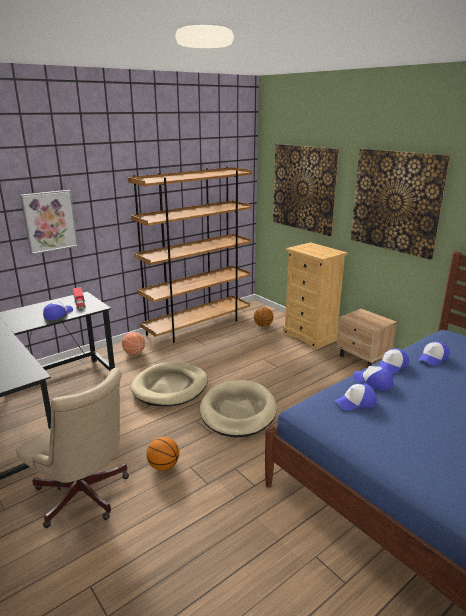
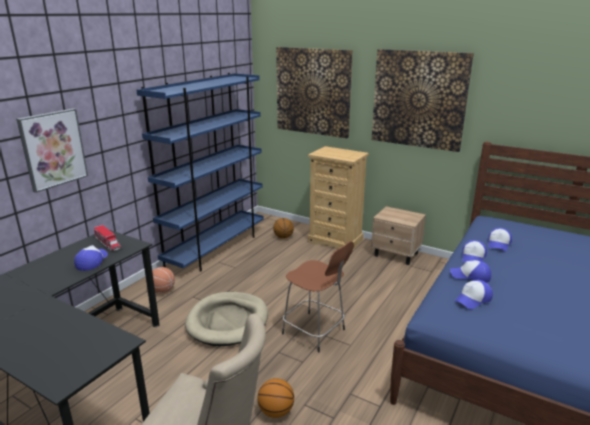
camera: 20 degrees left, 0 degrees up
brown bookcase [128,166,252,343] -> blue bookcase [136,73,264,272]
beige dog bed [200,380,277,437] -> brown stool [282,242,354,353]

